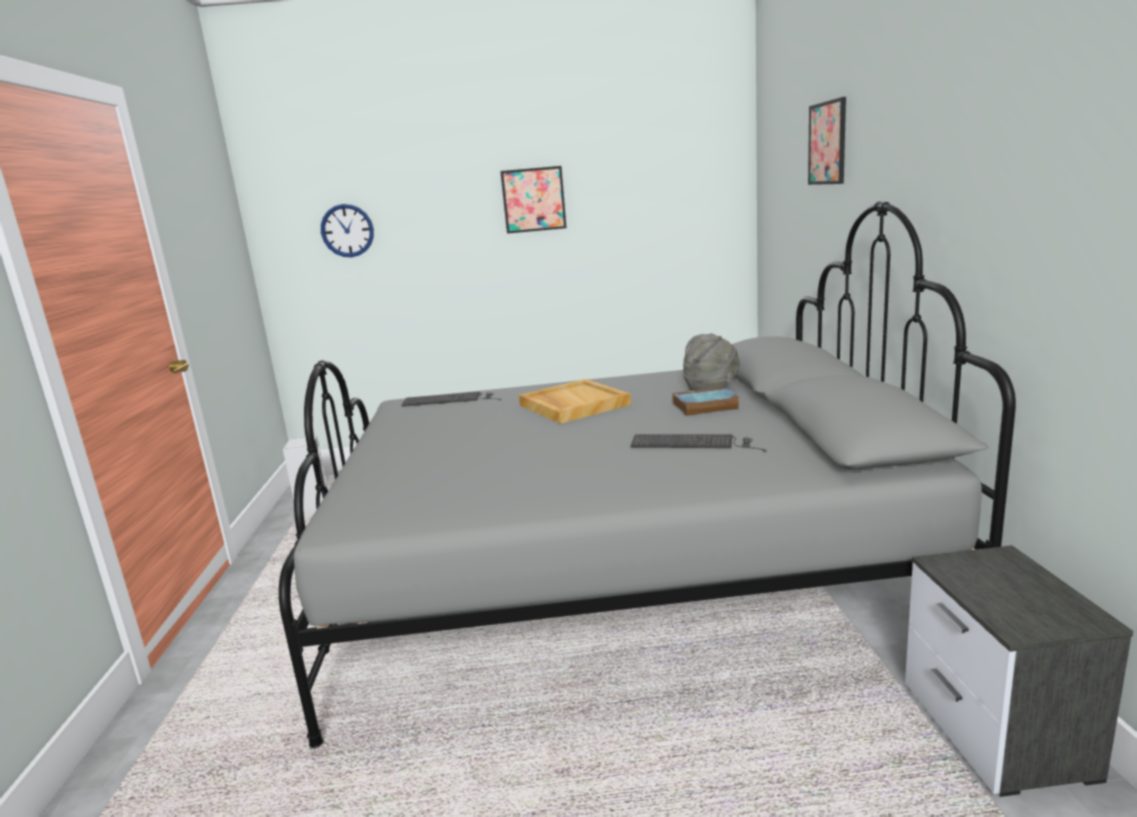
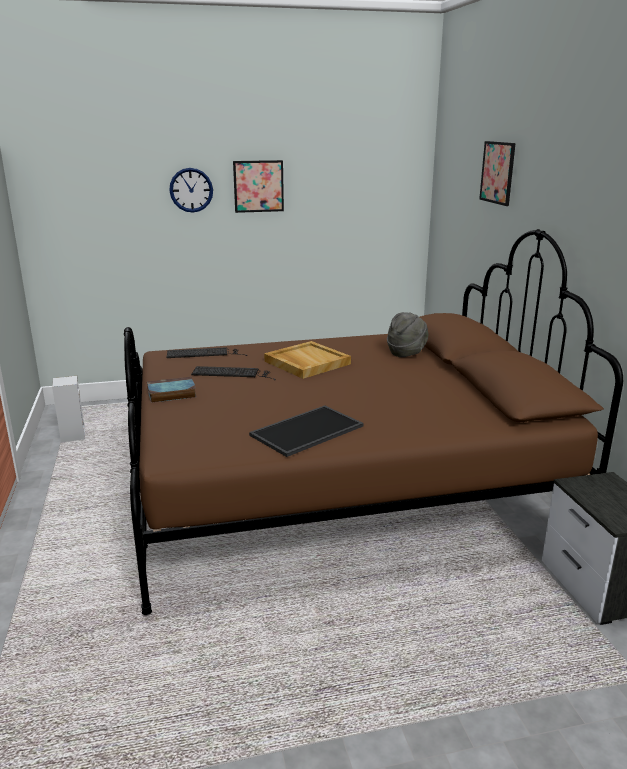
camera: 10 degrees left, 5 degrees up
grey bed [279,202,1016,748] -> brown bed [124,229,623,615]
wall clock [321,204,374,257] -> wall clock moved to [169,168,213,213]
keyboard [630,434,767,452] -> keyboard moved to [191,366,275,380]
book [672,387,740,416] -> book moved to [147,377,197,403]
none -> tray [249,405,364,457]

